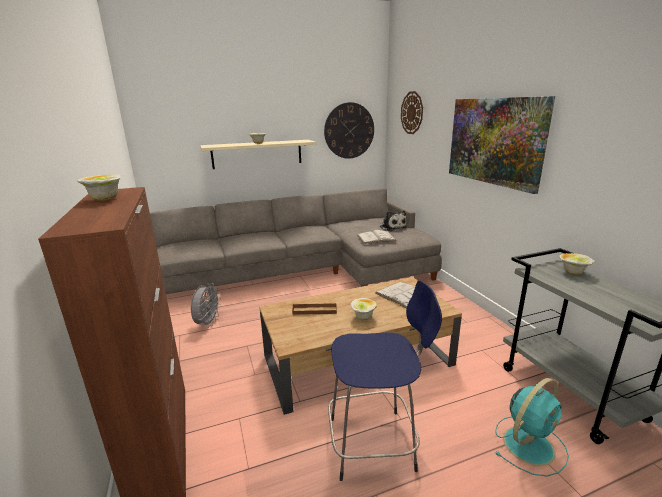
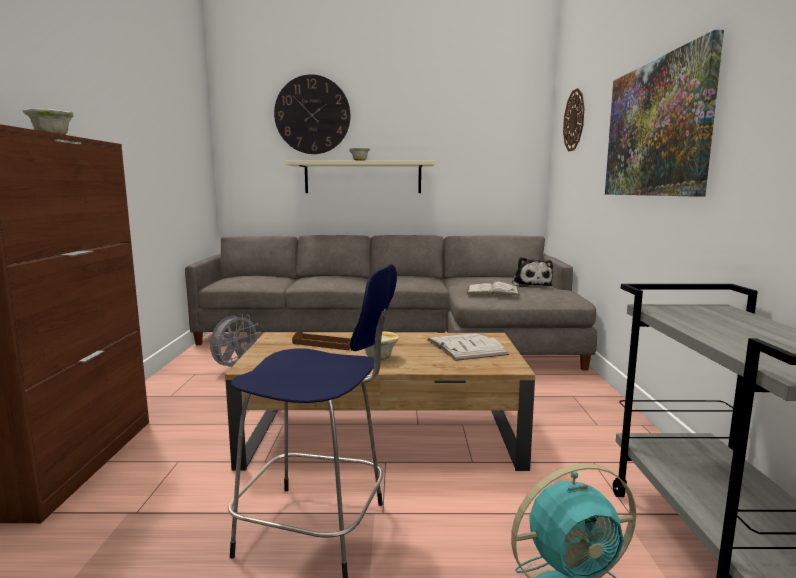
camera: 20 degrees right, 10 degrees down
wall clock [324,102,374,159] -> wall clock moved to [274,74,351,154]
bowl [559,253,595,275] -> none

